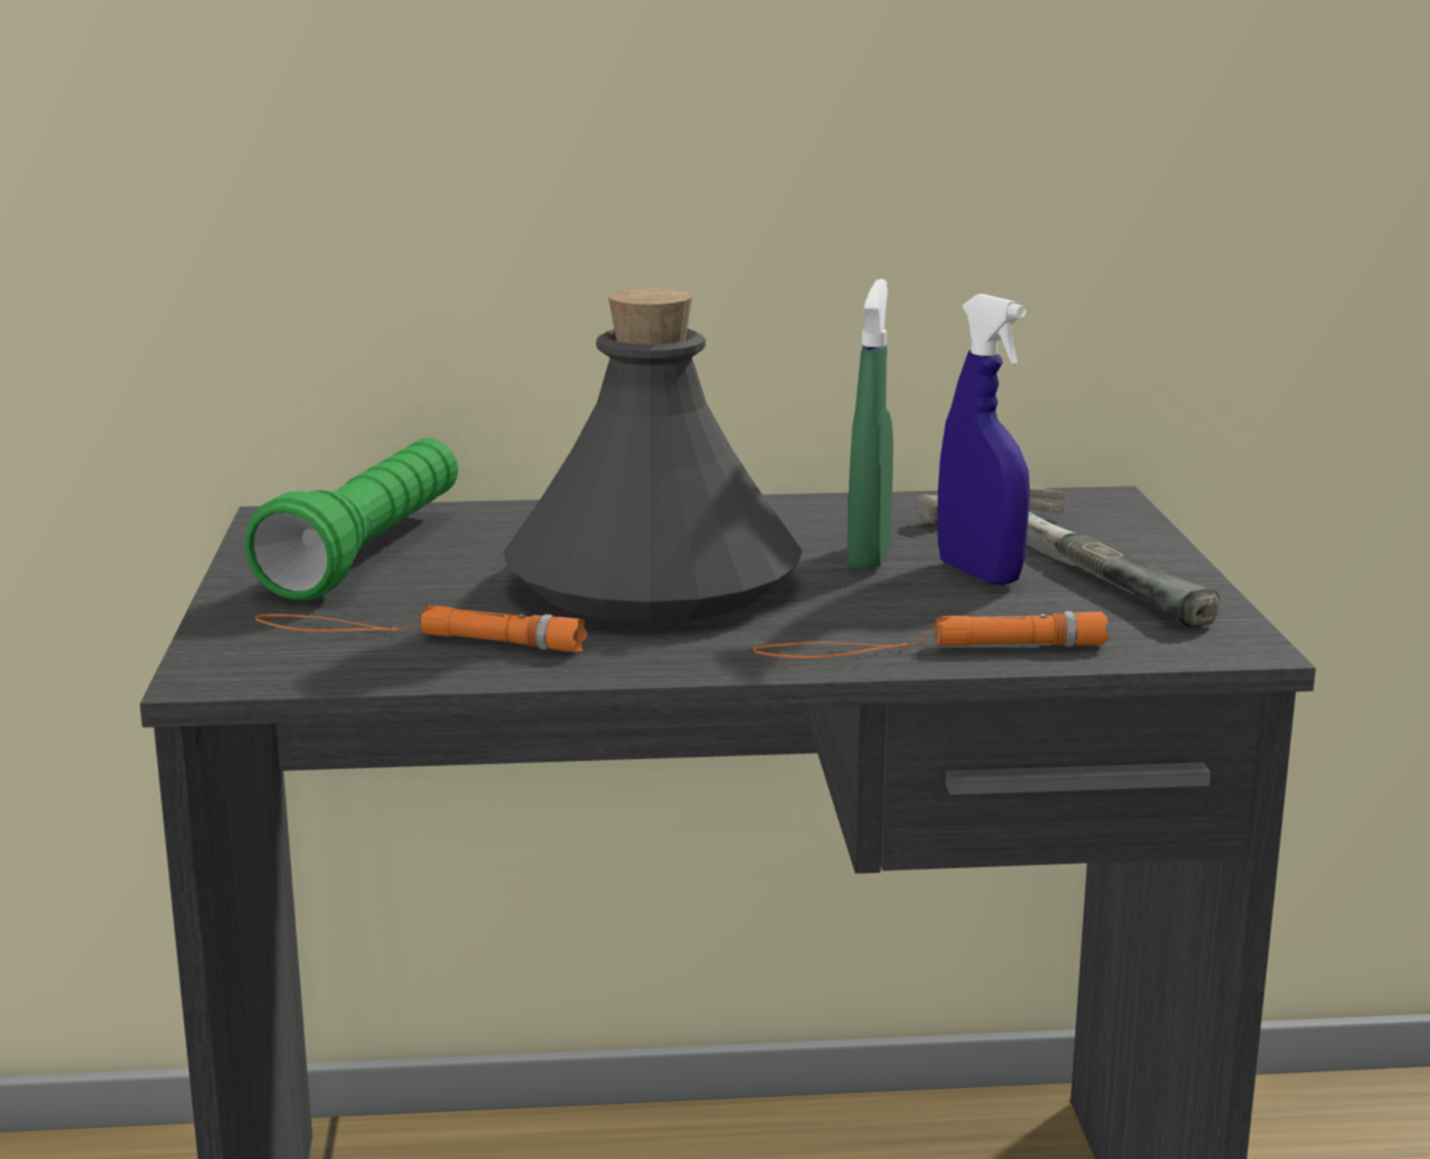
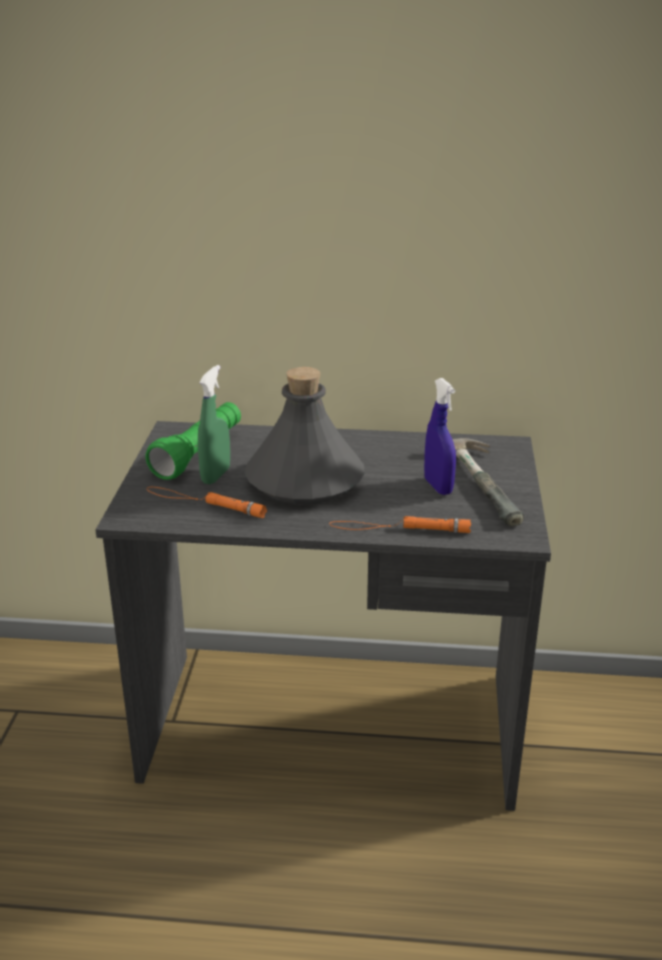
camera: 10 degrees right, 10 degrees up
green spray bottle [847,279,893,570] -> green spray bottle moved to [198,365,230,484]

